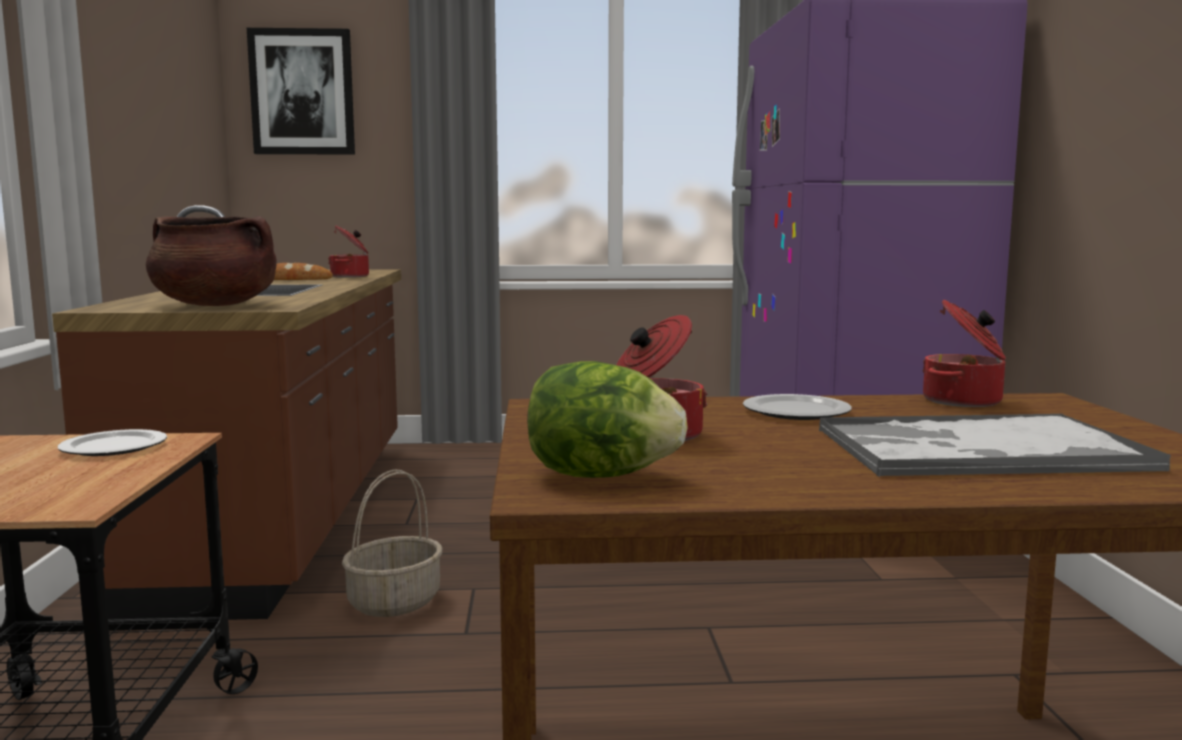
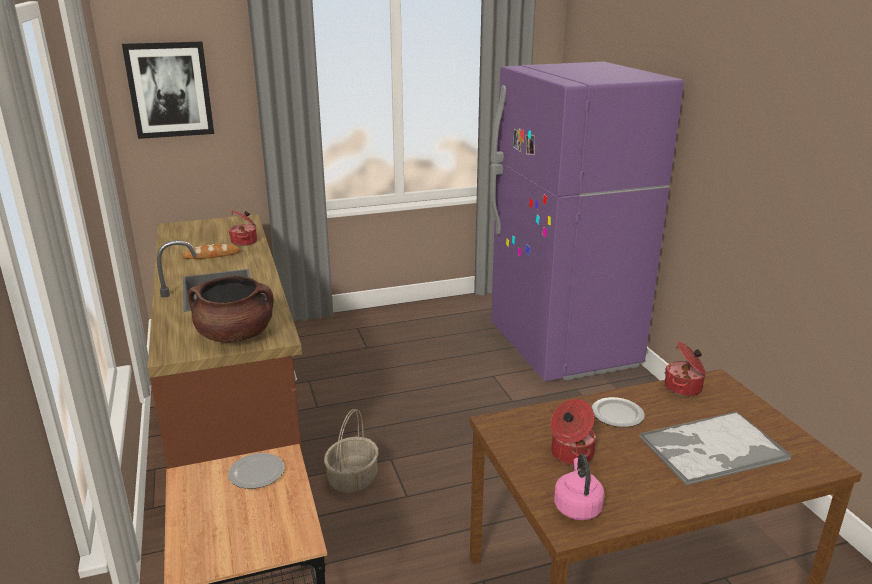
camera: 15 degrees left, 15 degrees up
lettuce [527,361,688,478] -> pink kettle [554,454,605,520]

